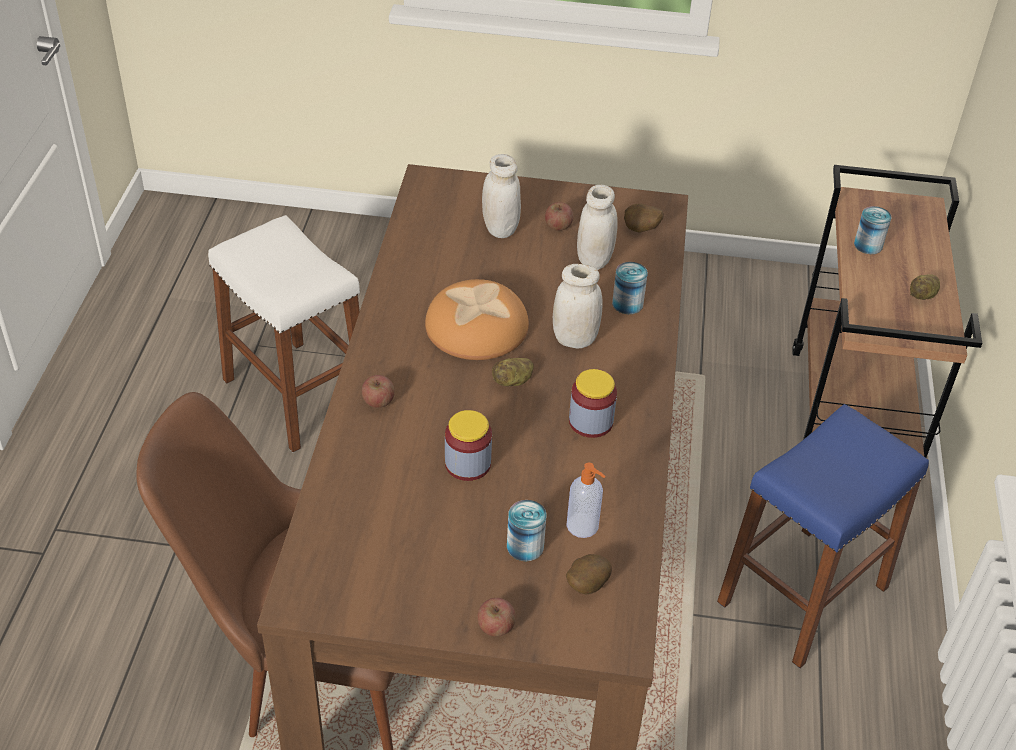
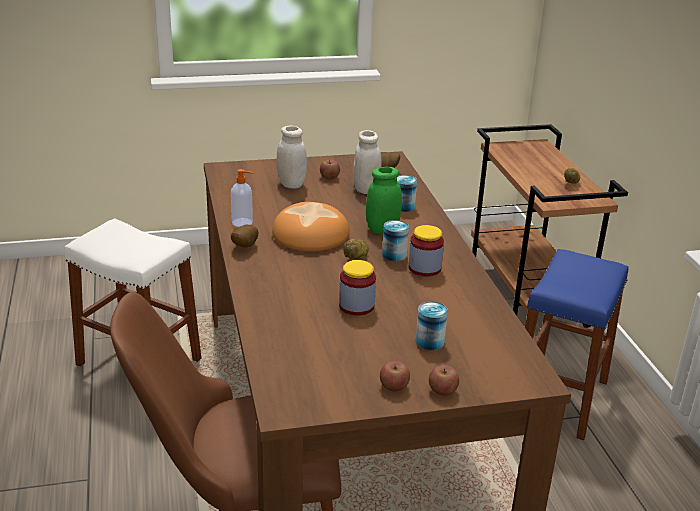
camera: 20 degrees left, 15 degrees down
apple [362,375,395,408] -> apple moved to [380,361,410,391]
white jar [553,264,603,349] -> green jar [366,167,402,233]
soap dispenser [566,462,606,538] -> soap dispenser moved to [231,169,253,227]
potato [566,554,612,594] -> potato moved to [231,225,258,247]
can [854,206,892,254] -> can moved to [382,220,409,262]

